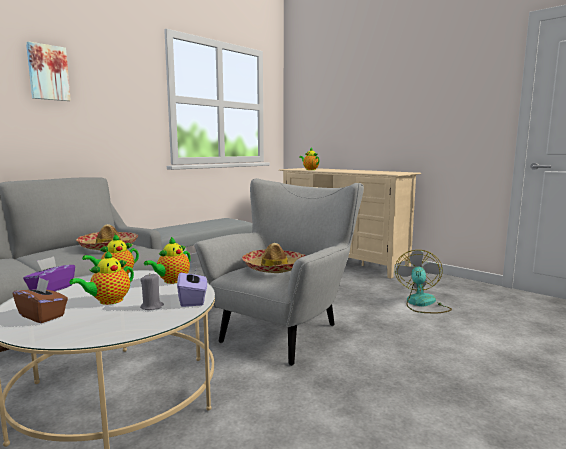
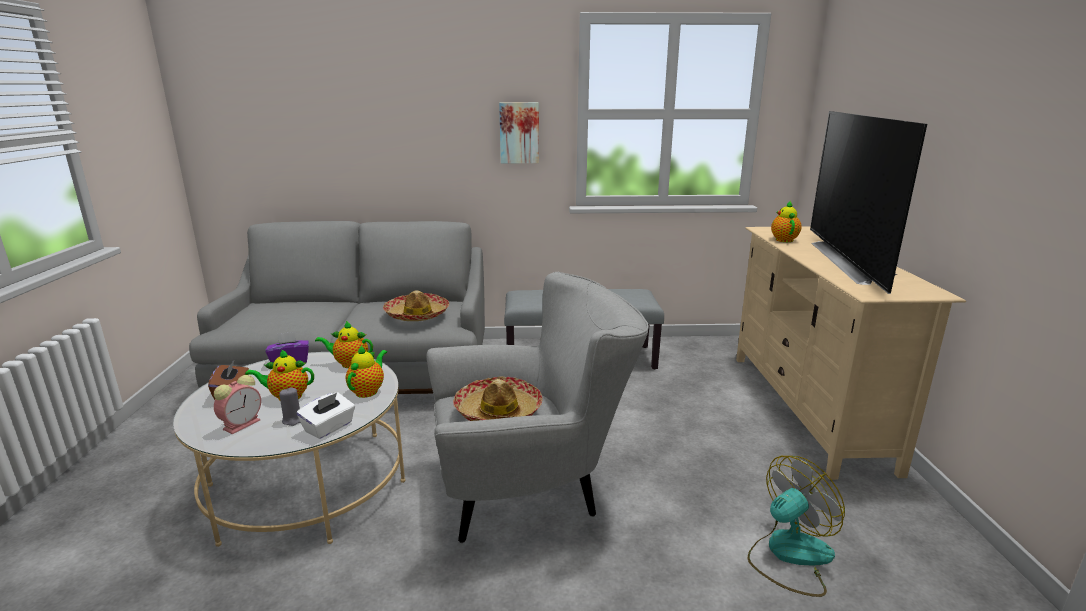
camera: 45 degrees right, 10 degrees up
picture [26,41,71,101] -> picture moved to [499,102,539,163]
teapot [144,237,191,284] -> teapot turned 120 degrees clockwise [346,346,387,398]
purple tissue box [177,267,207,307] -> white tissue box [297,392,355,439]
none -> alarm clock [214,375,261,434]
none -> television [810,111,927,294]

